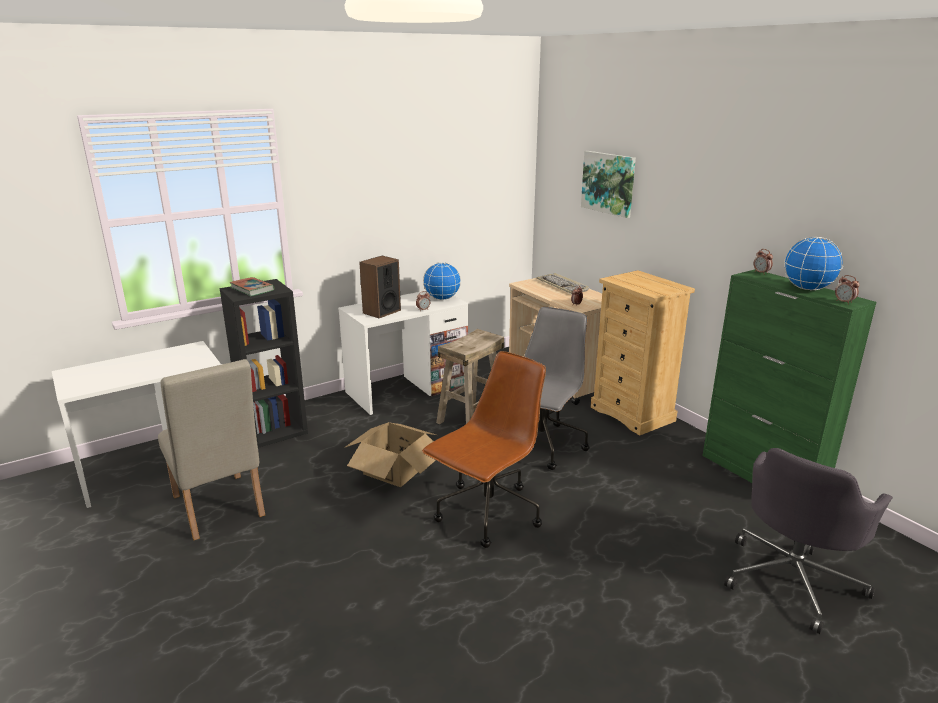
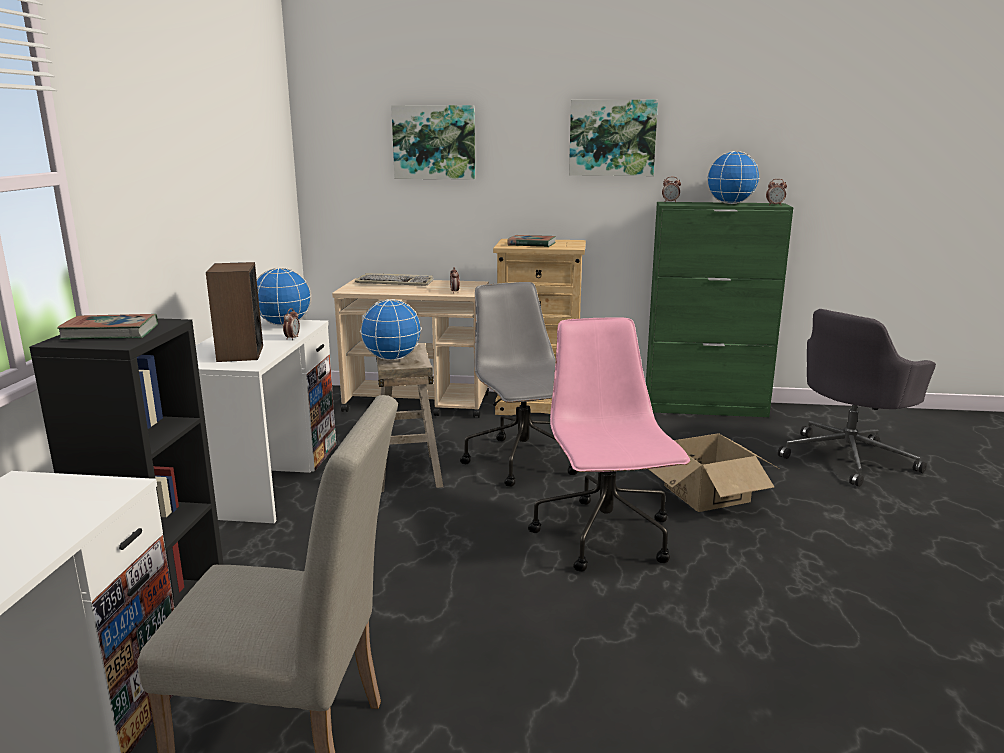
camera: 50 degrees left, 5 degrees down
cardboard box [344,422,436,487] -> cardboard box moved to [648,433,780,512]
brown office chair [422,351,546,548] -> pink office chair [528,317,690,572]
grey office chair [724,448,893,634] -> grey office chair turned 60 degrees clockwise [778,309,936,487]
none -> globe [360,299,422,360]
none -> book [508,235,556,247]
none -> picture [569,100,658,176]

